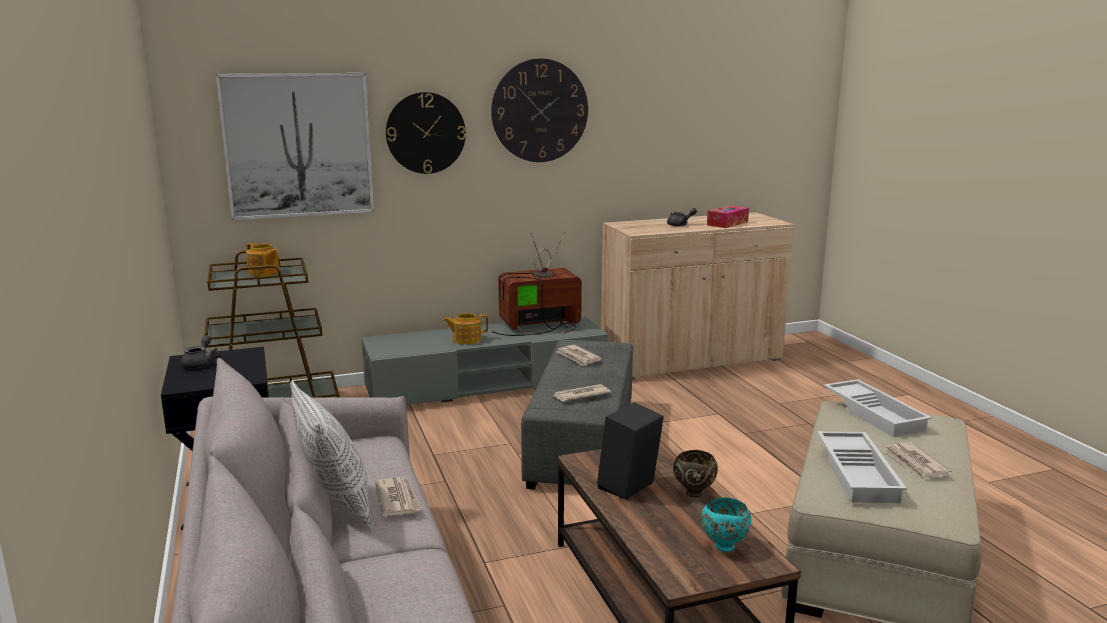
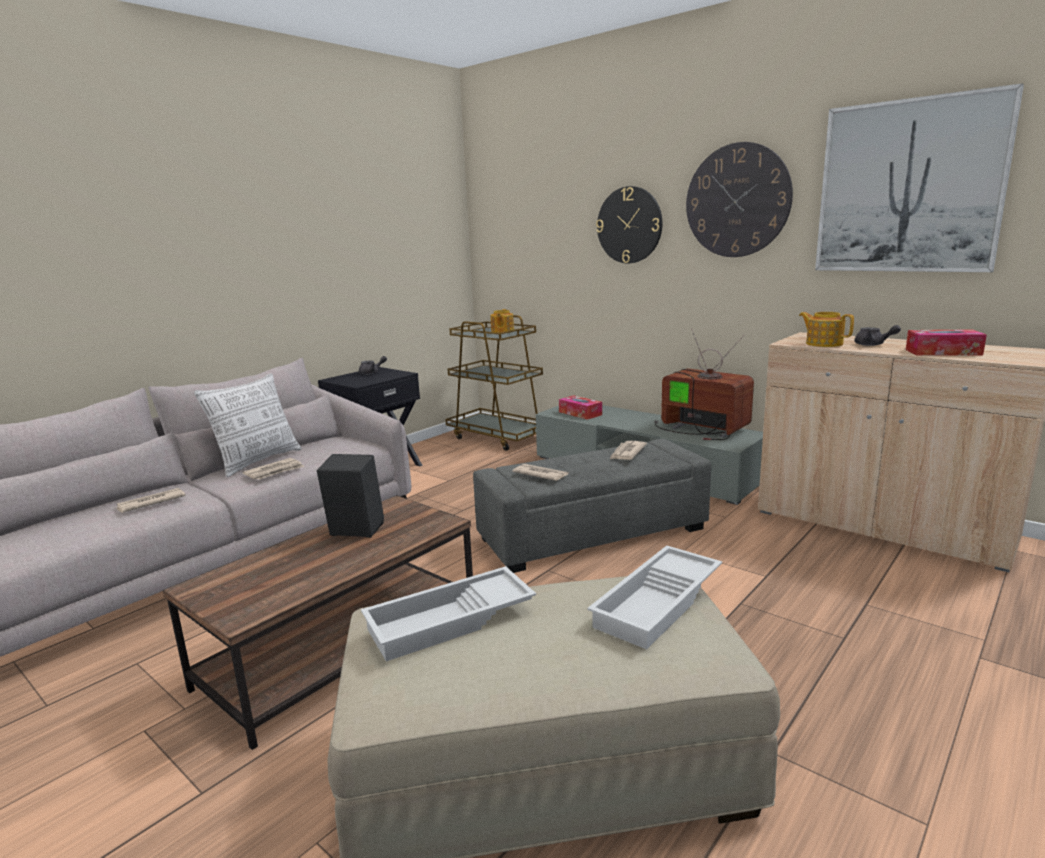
camera: 60 degrees right, 0 degrees up
picture [216,73,374,220] -> picture moved to [815,83,1024,272]
teapot [443,313,488,344] -> teapot moved to [799,312,854,347]
brown bowl [673,450,718,498] -> none
turquoise bowl [701,497,751,552] -> none
newspaper [883,442,952,481] -> newspaper moved to [116,488,185,513]
none -> tissue box [559,395,602,420]

